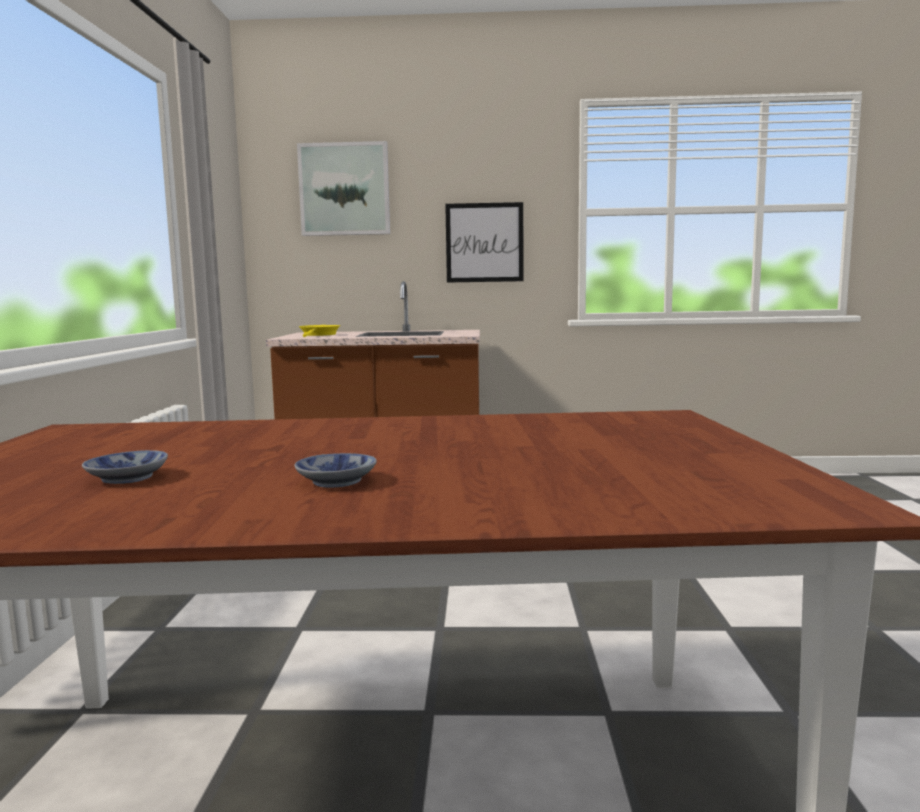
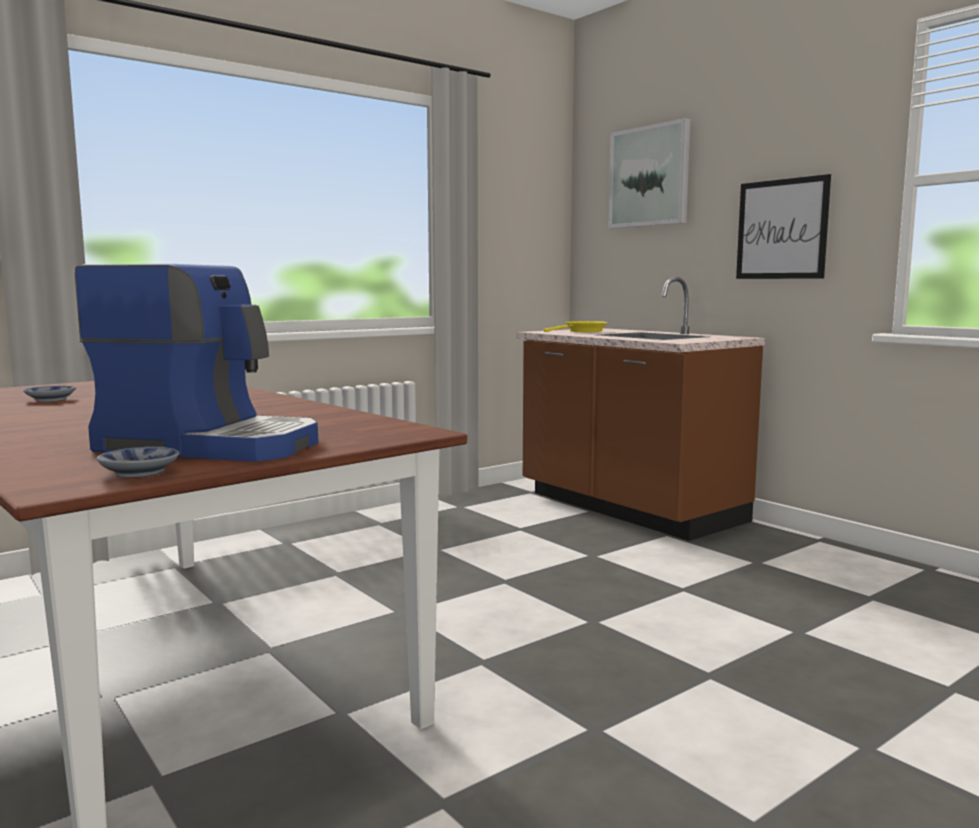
camera: 50 degrees right, 0 degrees up
bowl [294,453,377,488] -> bowl moved to [97,447,179,478]
none -> coffee machine [75,264,318,462]

